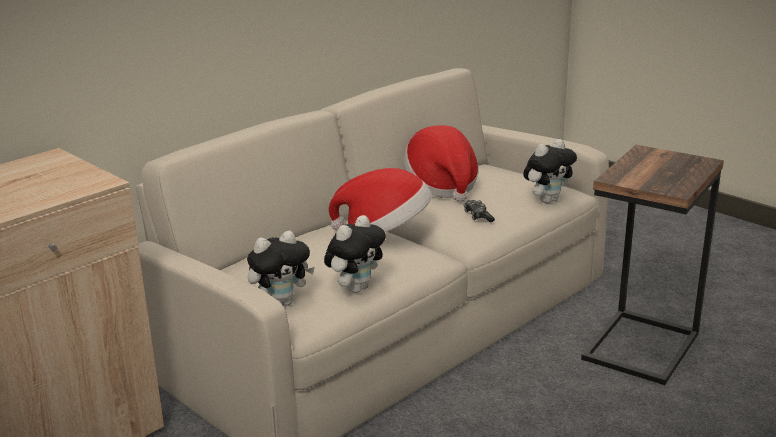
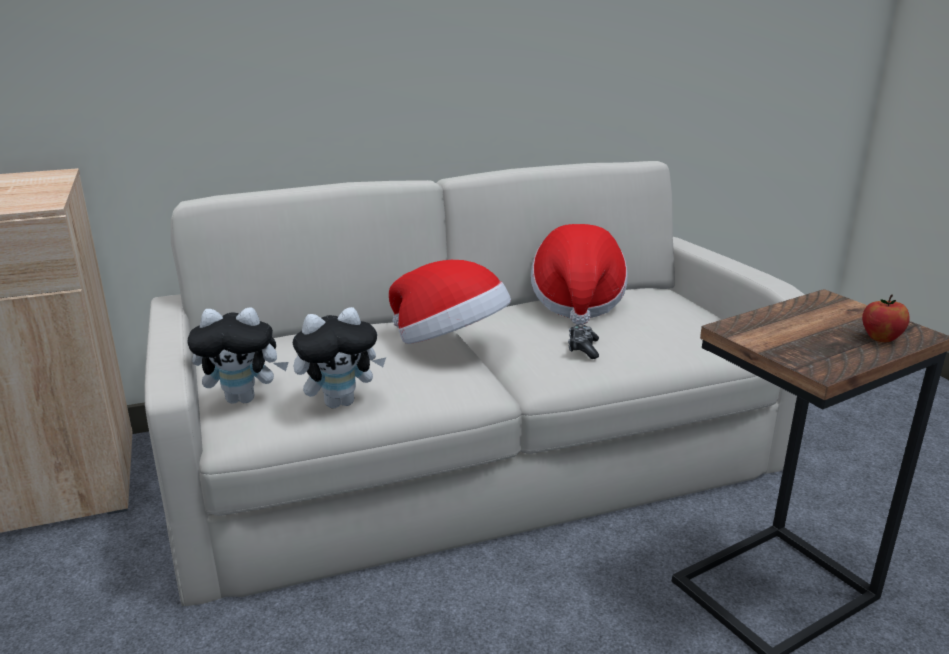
camera: 25 degrees right, 0 degrees up
plush toy [523,139,577,203] -> none
none -> apple [862,294,910,342]

